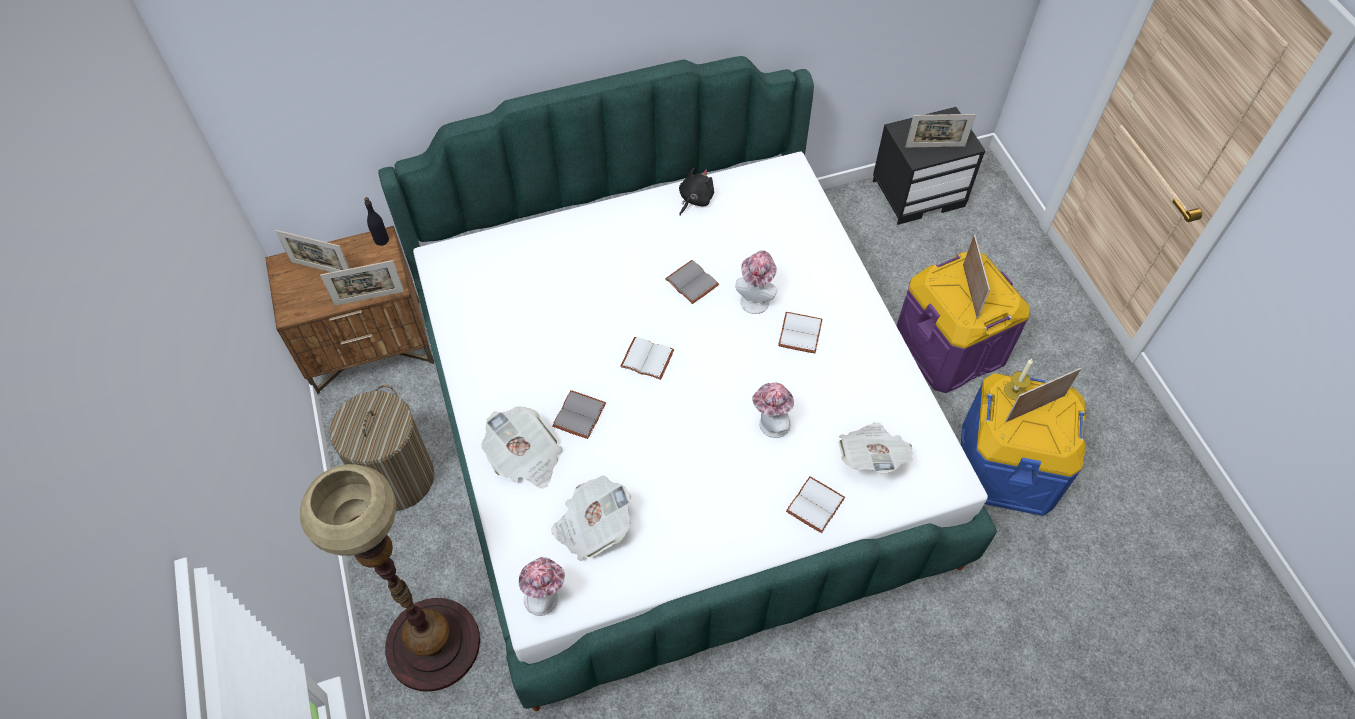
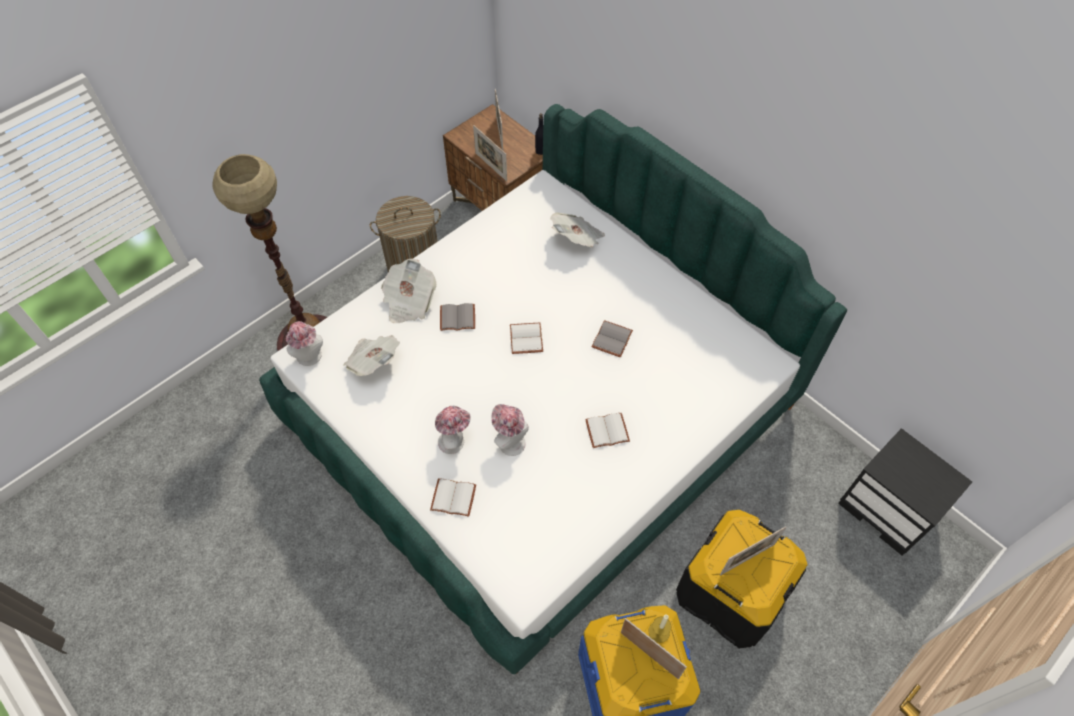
camera: 65 degrees right, 0 degrees up
black plush toy [679,168,714,215] -> none
hat [735,251,778,314] -> hat moved to [435,406,471,454]
newspaper [839,422,913,474] -> newspaper moved to [550,212,605,247]
purple storage box [897,252,1030,393] -> black storage box [676,510,807,648]
picture frame [905,114,976,147] -> none

